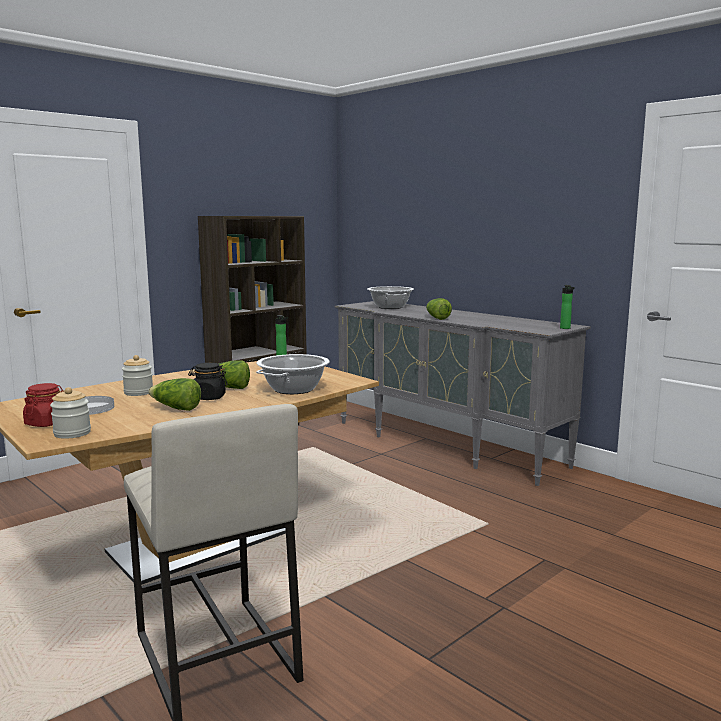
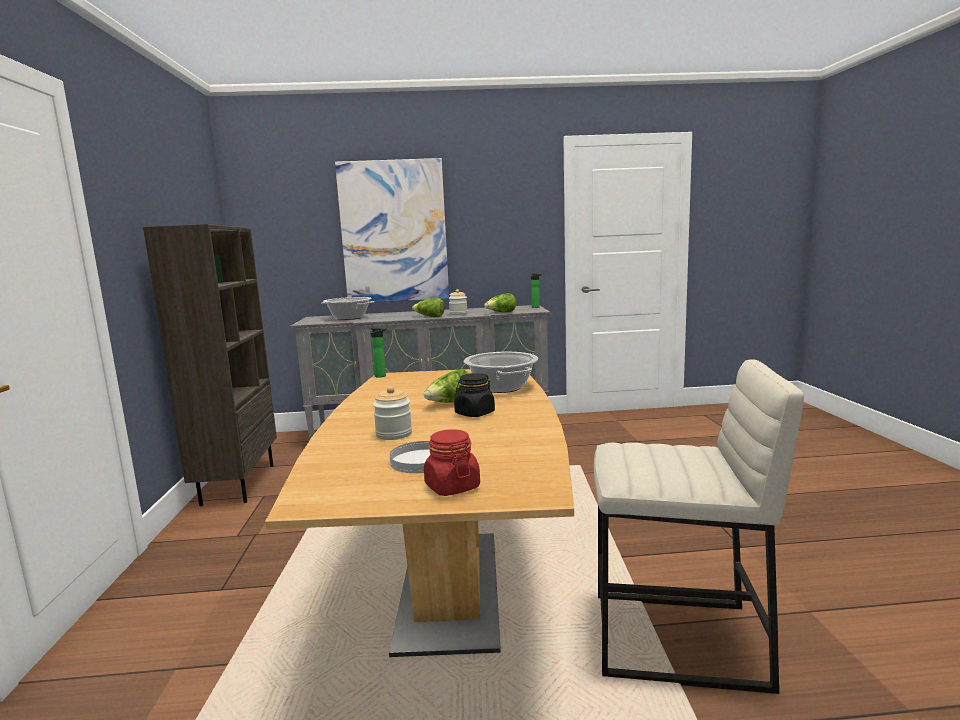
camera: 50 degrees left, 0 degrees up
jar [50,387,91,439] -> jar moved to [449,289,468,315]
lettuce [148,378,201,411] -> lettuce moved to [484,293,516,312]
none -> picture [335,158,449,302]

